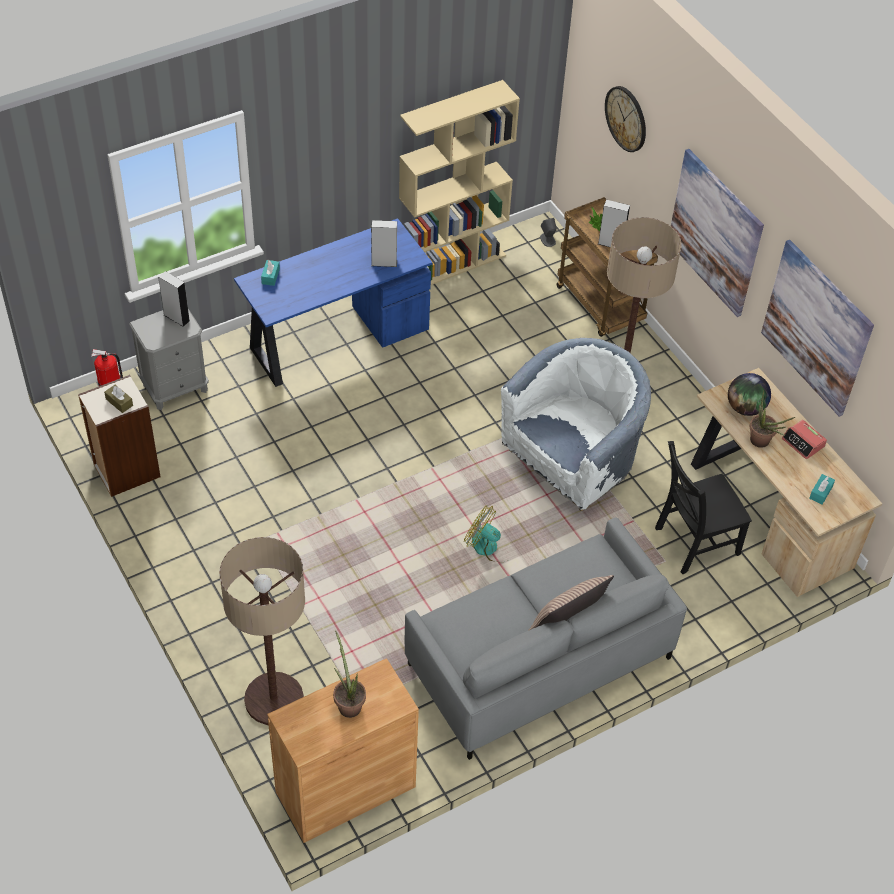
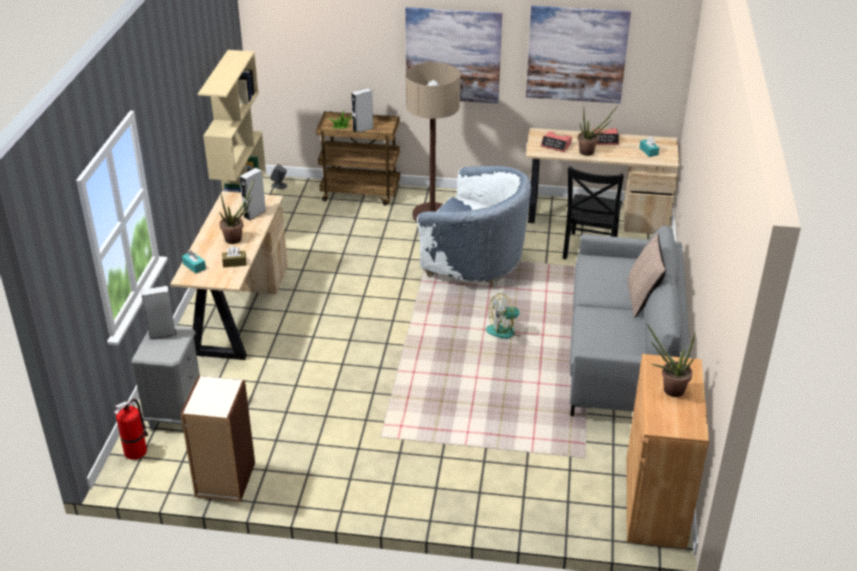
camera: 50 degrees left, 15 degrees down
brown tissue box [104,385,133,413] -> brown tissue box moved to [222,246,246,268]
floor lamp [219,537,305,725] -> none
blue desk [234,218,432,387] -> beige desk [170,191,288,360]
white armchair [501,338,651,511] -> white armchair turned 120 degrees clockwise [417,166,531,287]
wall clock [605,86,646,152] -> none
globe [728,373,771,416] -> alarm clock [541,131,572,152]
none -> potted plant [219,181,254,244]

